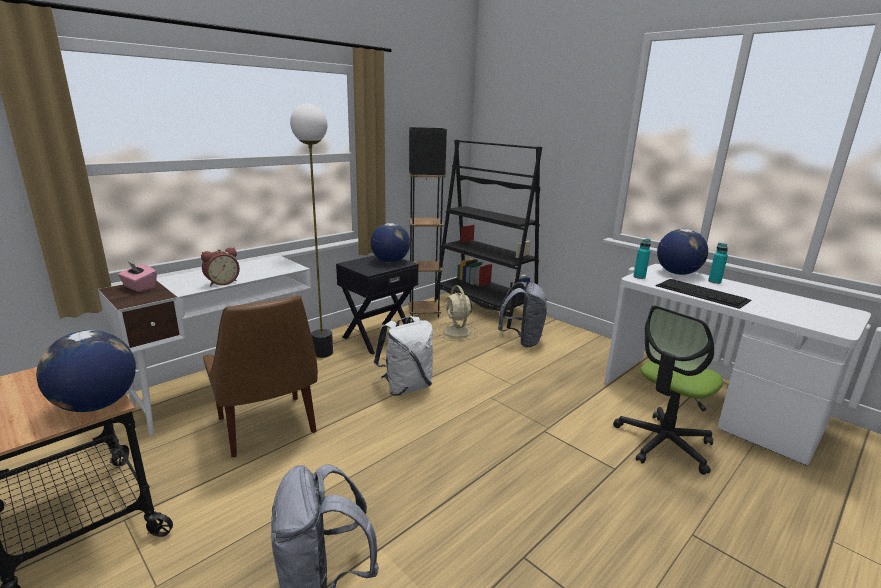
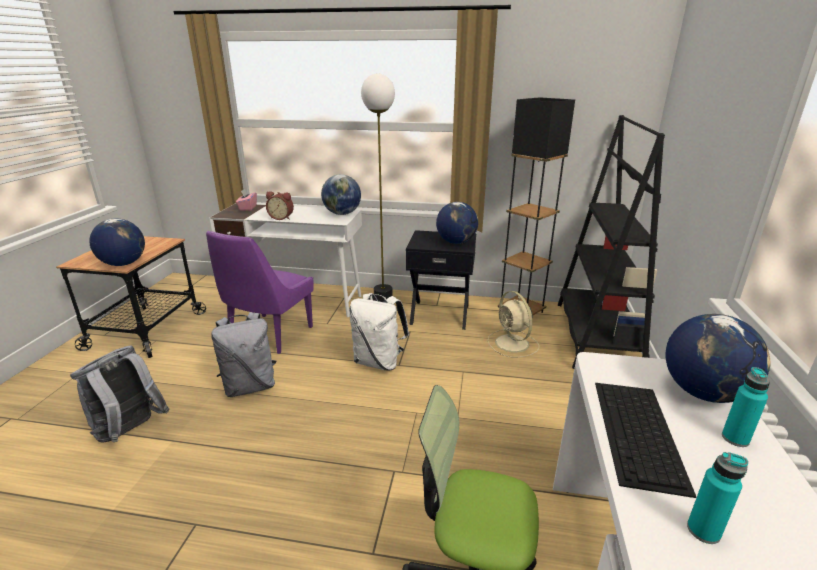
camera: 55 degrees right, 5 degrees up
brown chair [203,295,318,457] -> purple chair [206,231,313,354]
beige fan [437,285,479,341] -> beige fan turned 60 degrees counterclockwise [487,291,539,358]
grey backpack [498,282,547,347] -> grey backpack moved to [211,312,276,397]
turquoise bottle [633,239,651,279] -> turquoise bottle moved to [687,452,748,544]
none -> globe [321,174,361,215]

